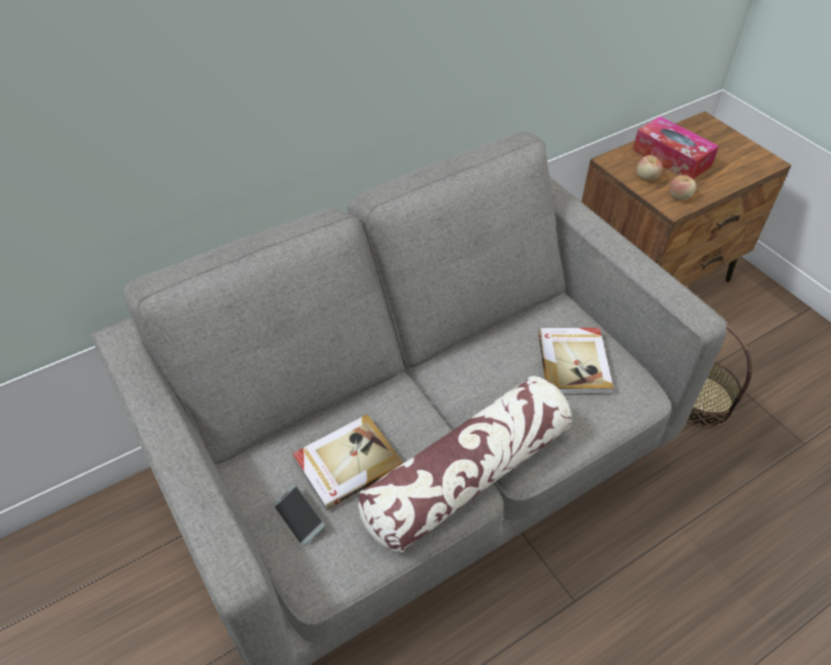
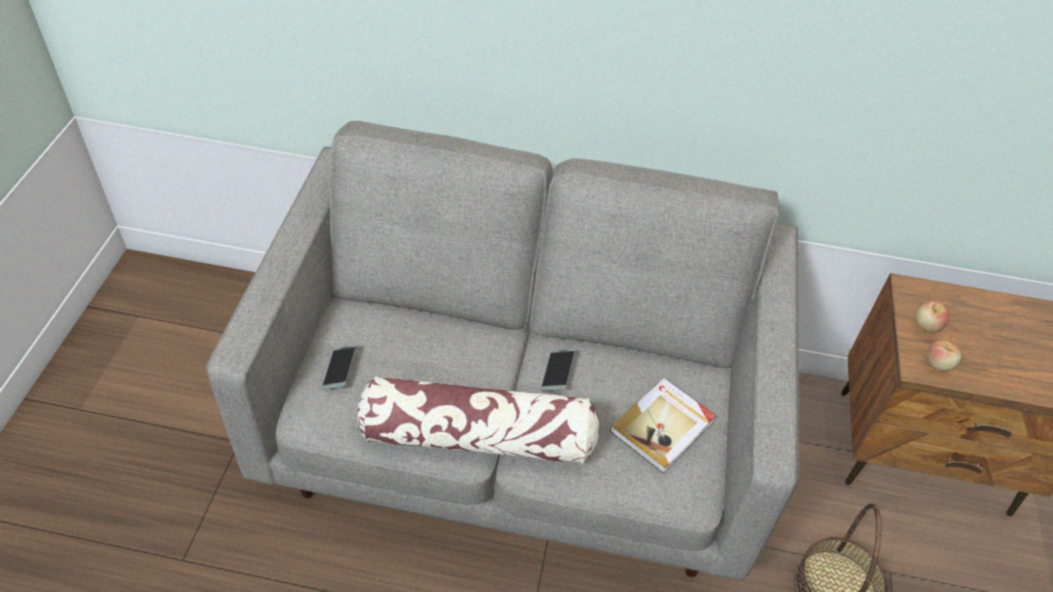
camera: 40 degrees right, 0 degrees up
book [292,414,403,510] -> none
tissue box [633,116,719,179] -> none
none -> phone [541,349,576,391]

